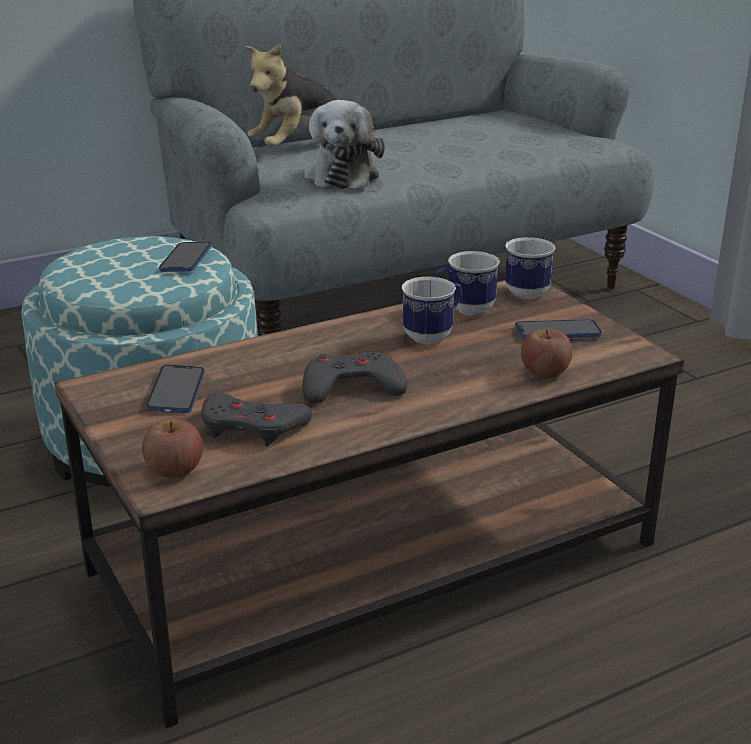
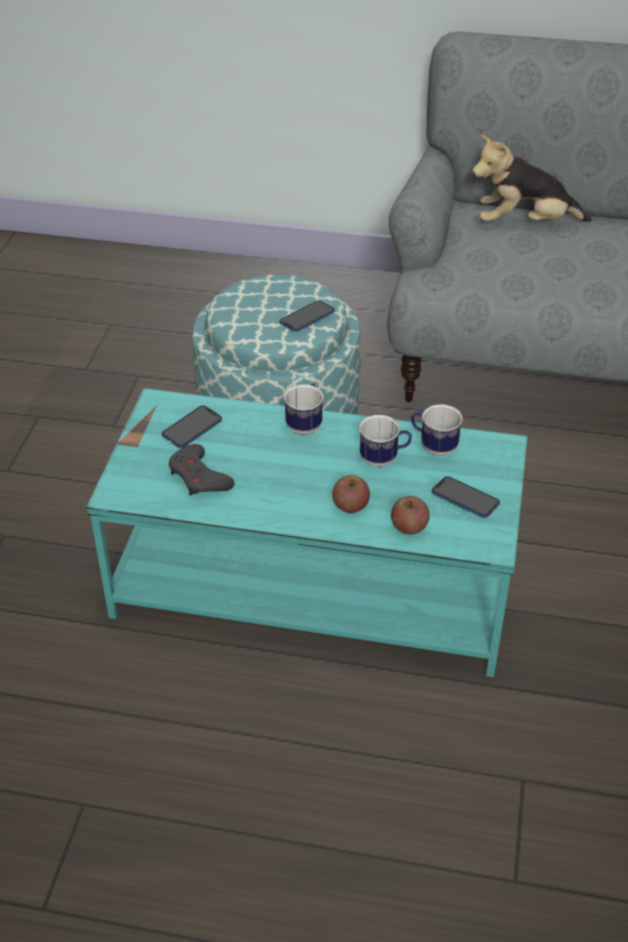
camera: 40 degrees right, 15 degrees up
brown coffee table [55,280,684,728] -> turquoise coffee table [86,388,527,677]
apple [142,419,203,478] -> apple moved to [332,475,370,513]
grey game controller [302,352,407,403] -> none
plush toy [304,100,385,189] -> none
mug [505,237,555,299] -> mug moved to [284,384,324,435]

